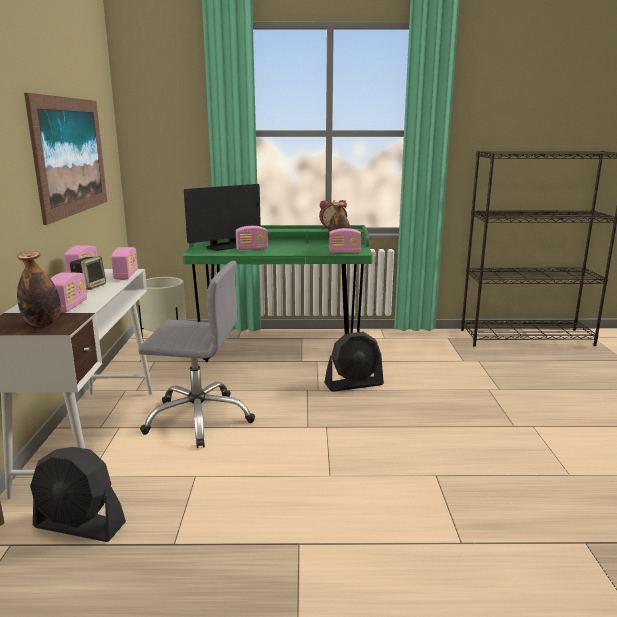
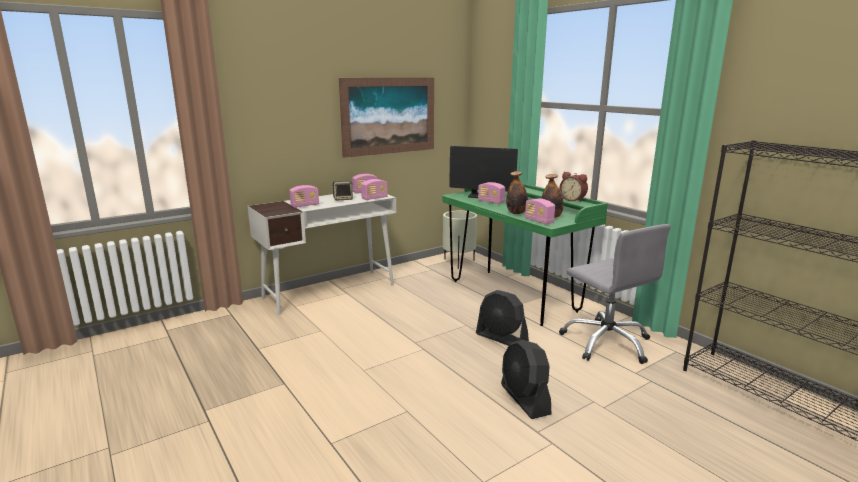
camera: 55 degrees right, 0 degrees up
bottle [17,251,61,326] -> bottle moved to [506,171,528,214]
black fan [30,447,126,542] -> black fan moved to [501,339,551,419]
grey office chair [138,261,255,448] -> grey office chair moved to [559,224,671,364]

